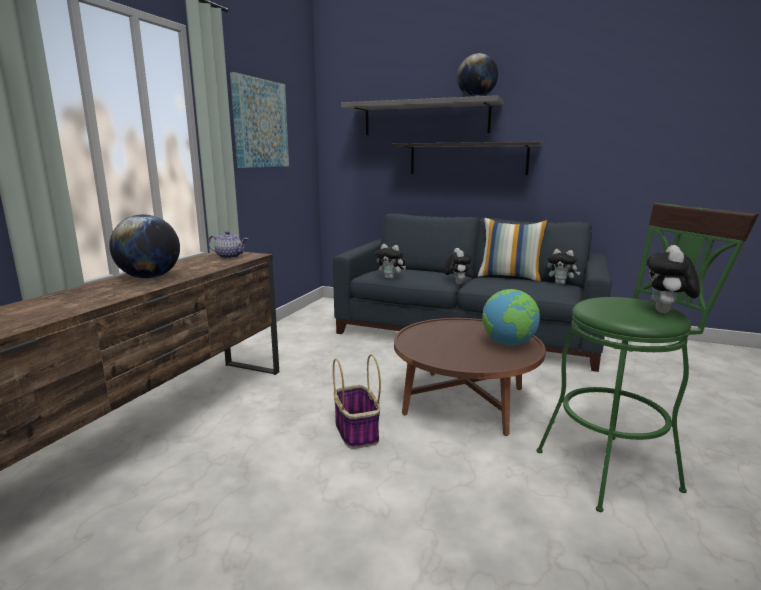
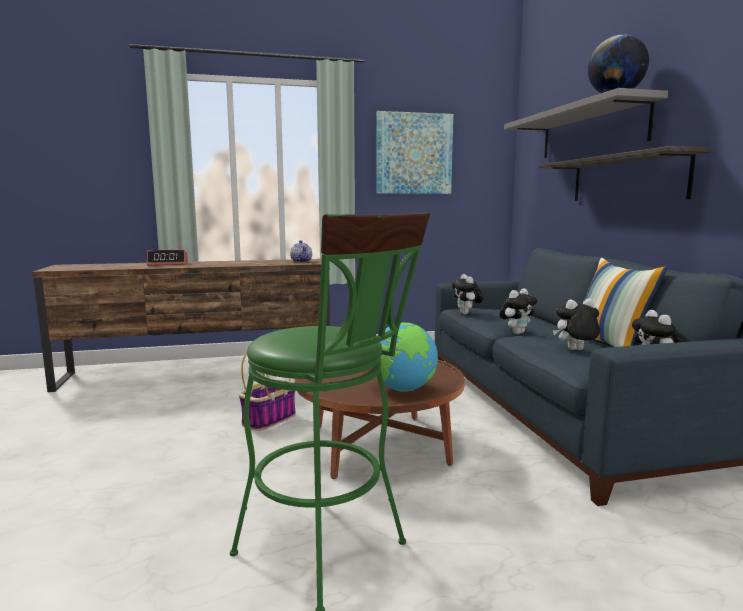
camera: 55 degrees right, 5 degrees down
globe [109,215,180,279] -> none
plush toy [647,245,700,313] -> plush toy moved to [553,298,600,350]
none -> alarm clock [147,249,188,266]

